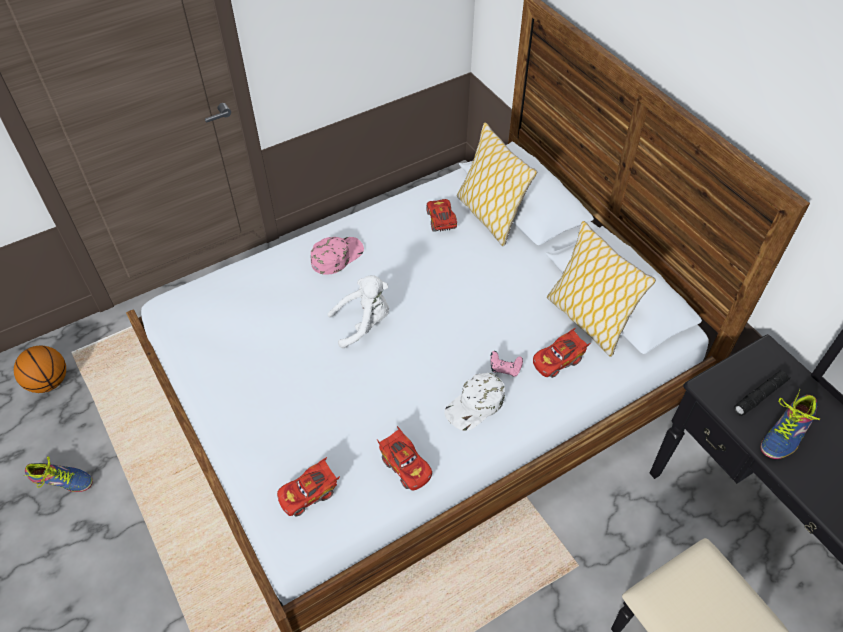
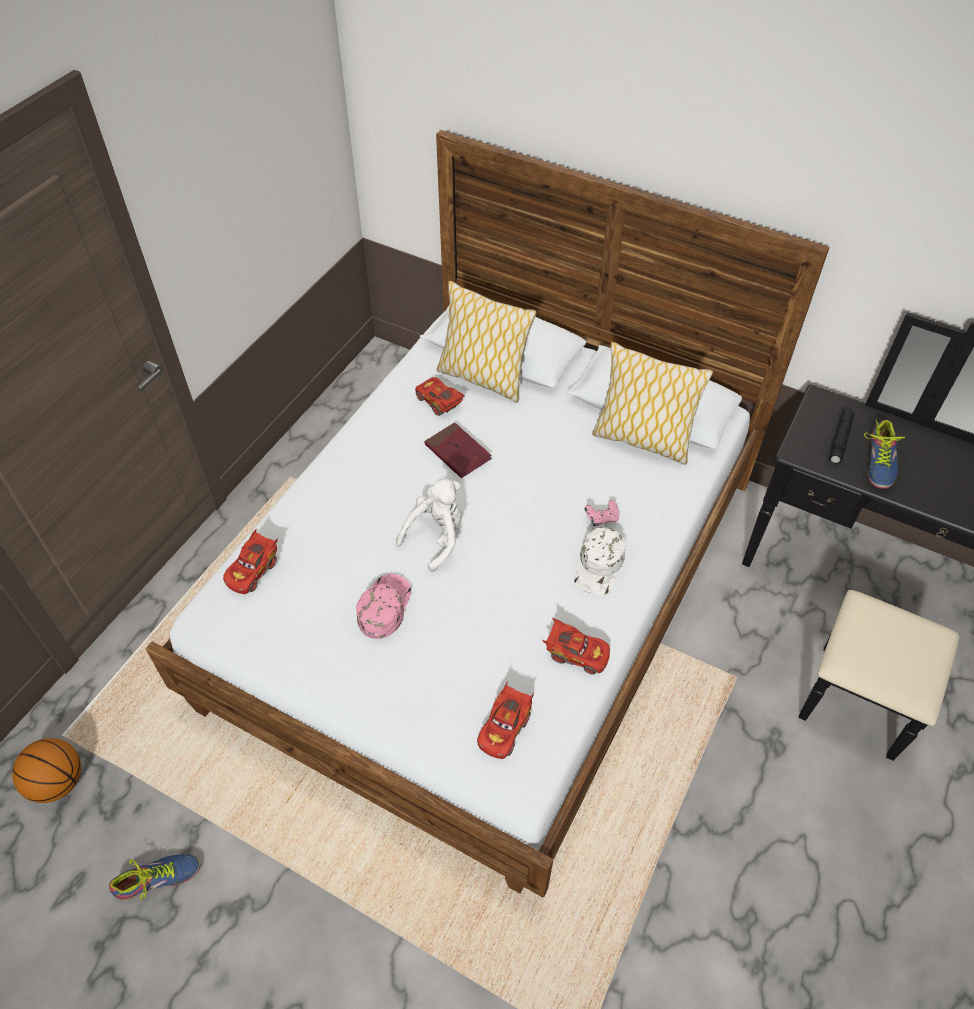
camera: 30 degrees left, 0 degrees up
pink cap [311,237,364,275] -> pink cap moved to [356,574,411,639]
red toy car [533,327,590,378] -> red toy car moved to [223,528,278,594]
none -> red book [425,423,492,478]

